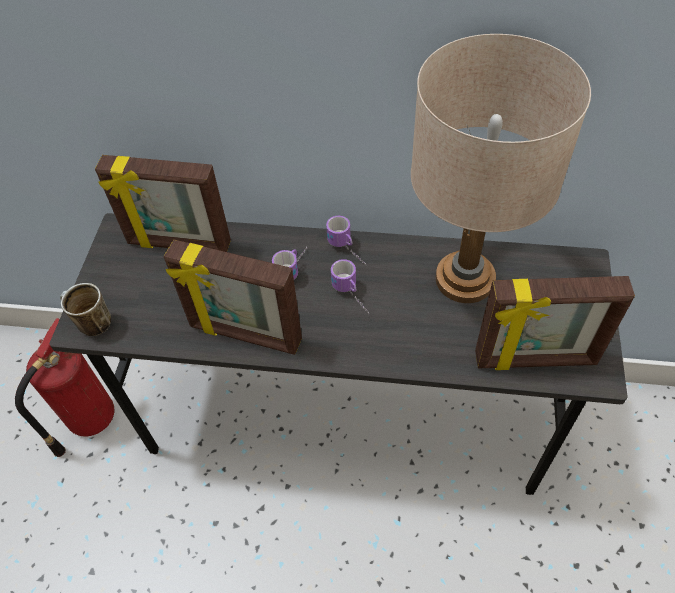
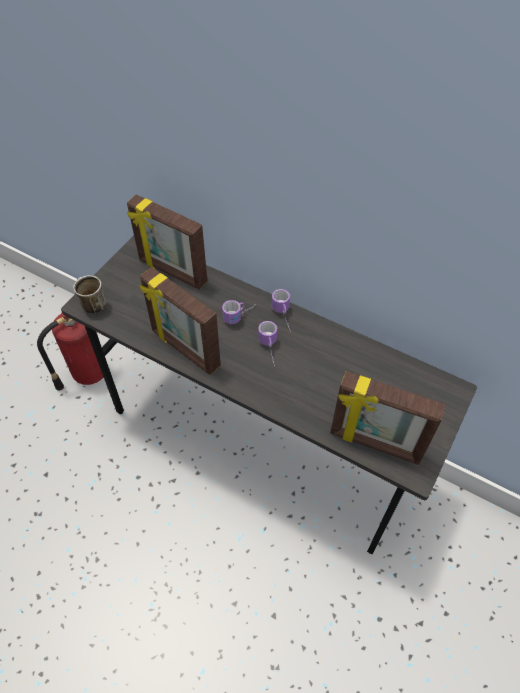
camera: 20 degrees right, 0 degrees up
beige table lamp [411,34,591,303] -> none

